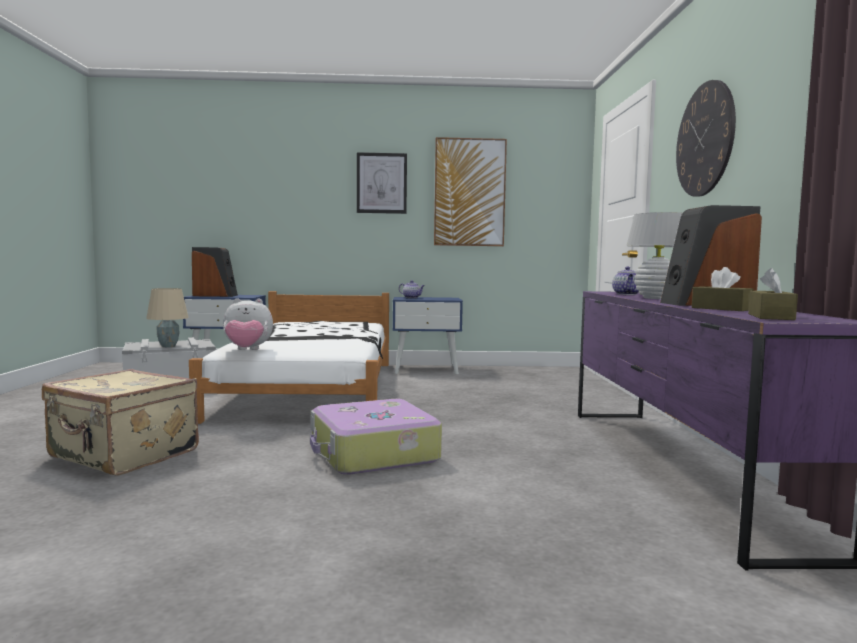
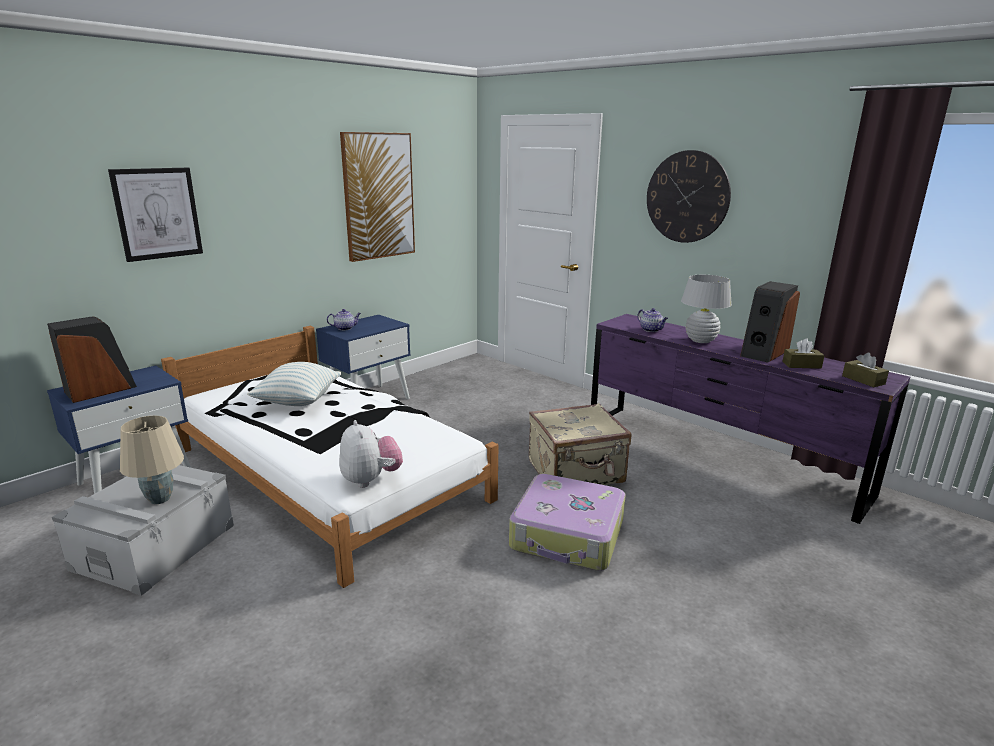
camera: 45 degrees left, 15 degrees up
beige suitcase [42,369,199,476] -> beige suitcase moved to [529,403,631,485]
plush toy [223,298,273,350] -> plush toy turned 60 degrees counterclockwise [339,420,403,488]
picture [357,152,407,214] -> picture moved to [108,168,203,262]
none -> pillow [247,362,341,406]

